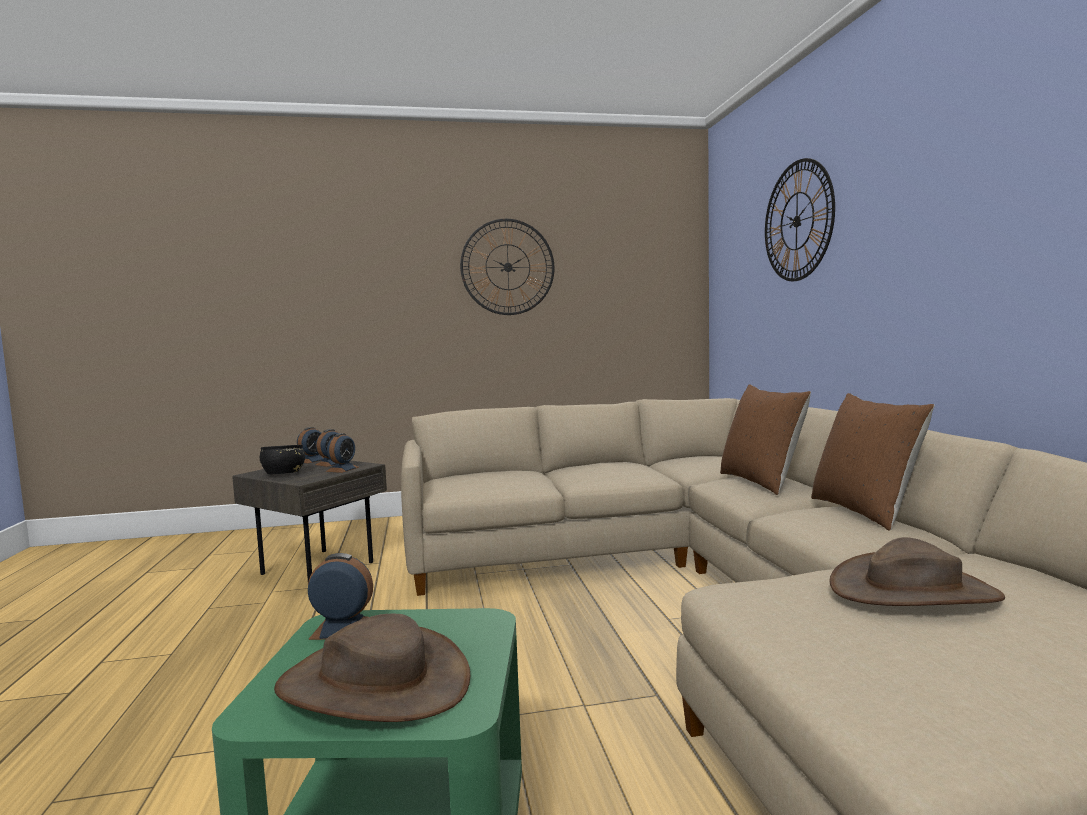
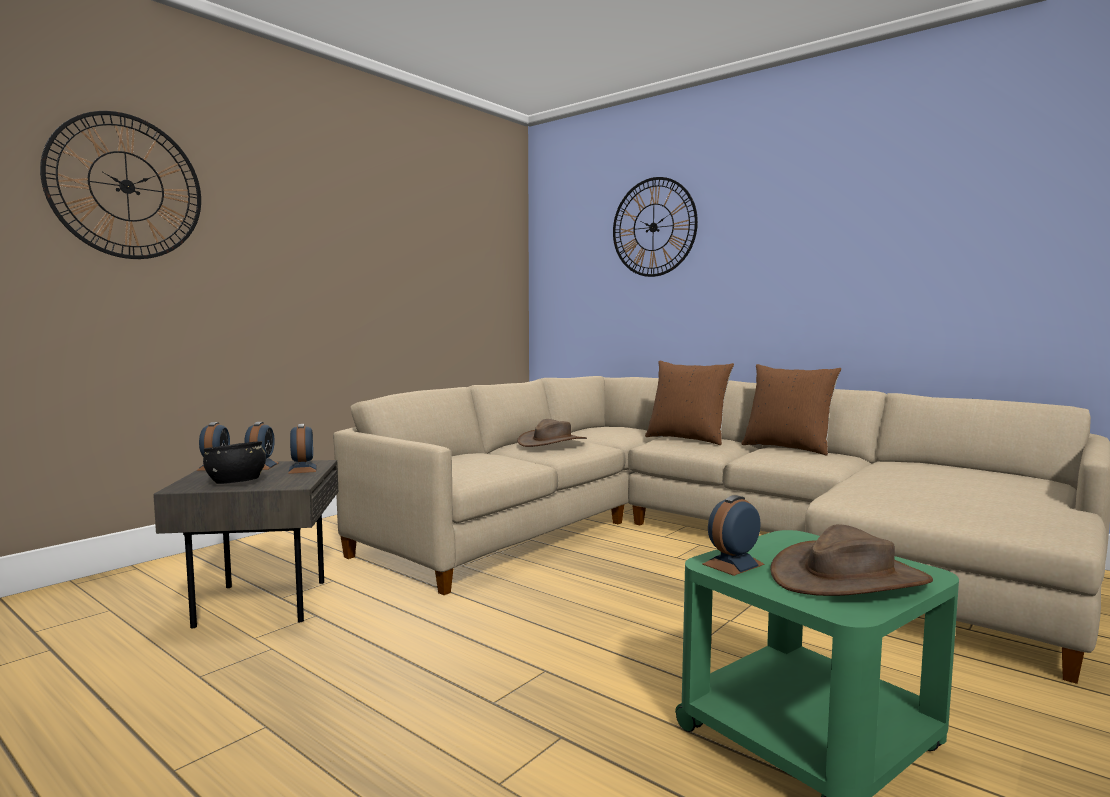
camera: 40 degrees left, 0 degrees up
wall clock [460,219,554,315] -> wall clock moved to [40,111,201,259]
brown hat [829,537,1005,606] -> brown hat moved to [517,419,587,447]

